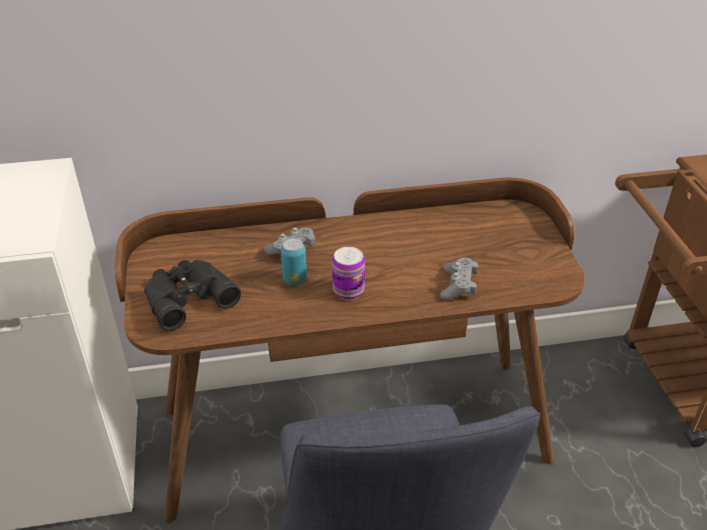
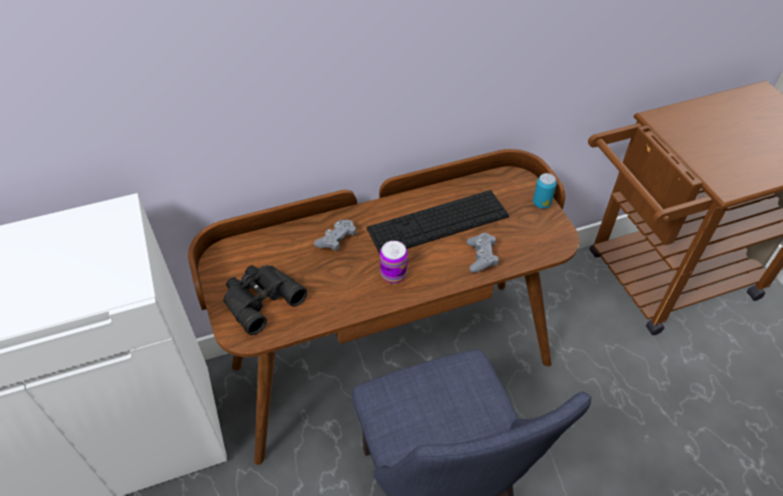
camera: 10 degrees left, 10 degrees up
can [281,238,307,285] -> can moved to [533,173,557,209]
none -> keyboard [367,190,509,254]

